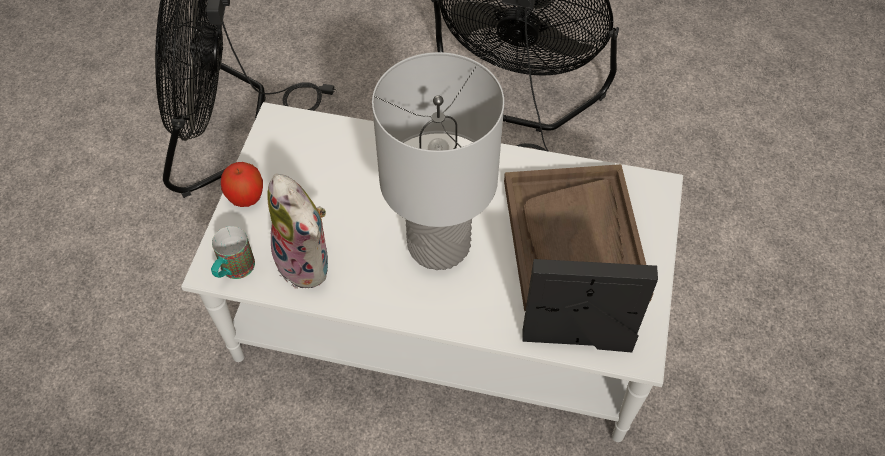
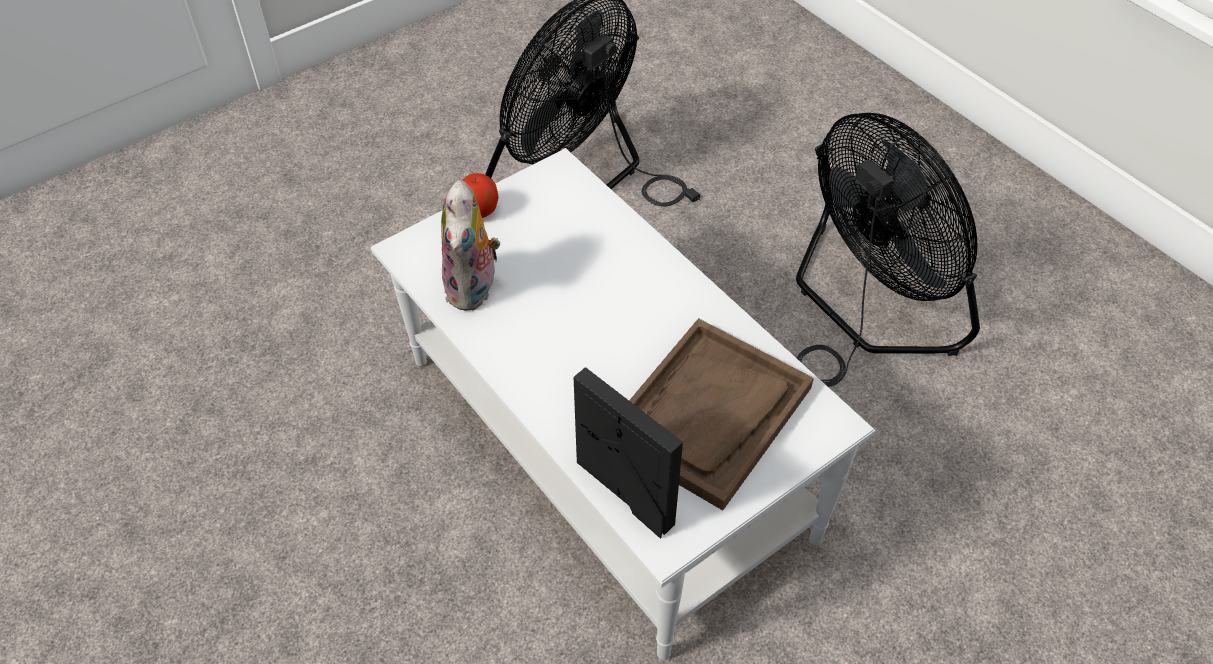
camera: 40 degrees right, 5 degrees down
mug [211,226,255,279] -> none
grey table lamp [372,52,504,270] -> none

